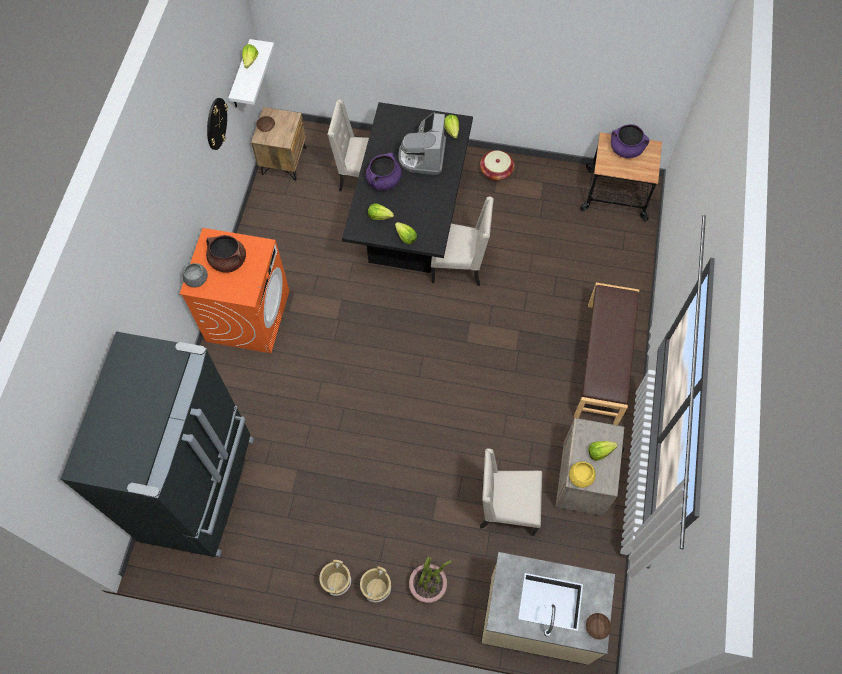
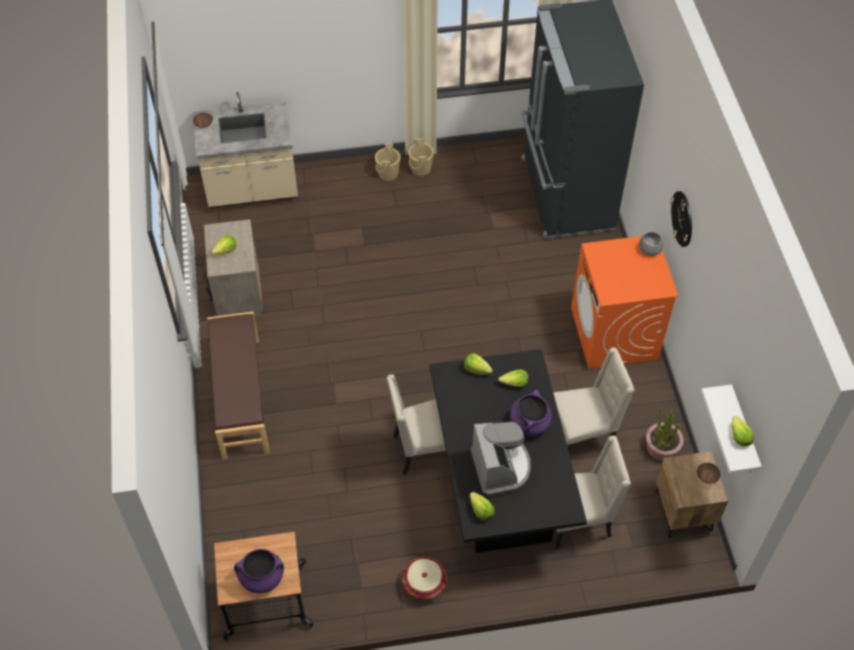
camera: 160 degrees right, 10 degrees down
brown cooking pot [206,235,246,273] -> none
wall clock [207,98,228,150] -> wall clock moved to [670,191,692,247]
potted plant [409,557,452,603] -> potted plant moved to [646,408,684,461]
beige chair [480,449,542,536] -> beige chair moved to [553,347,635,453]
yellow bowl [569,461,596,488] -> none

